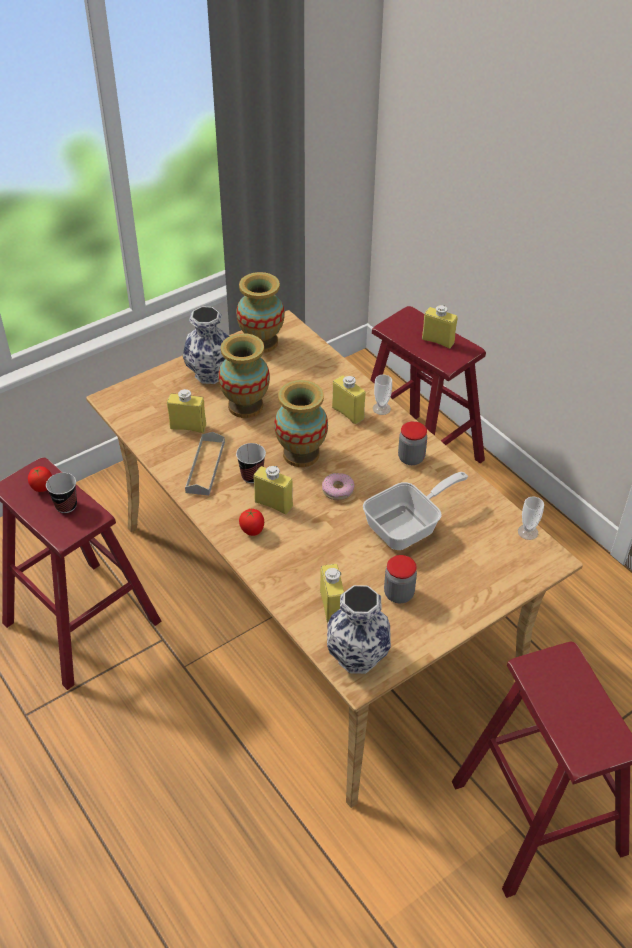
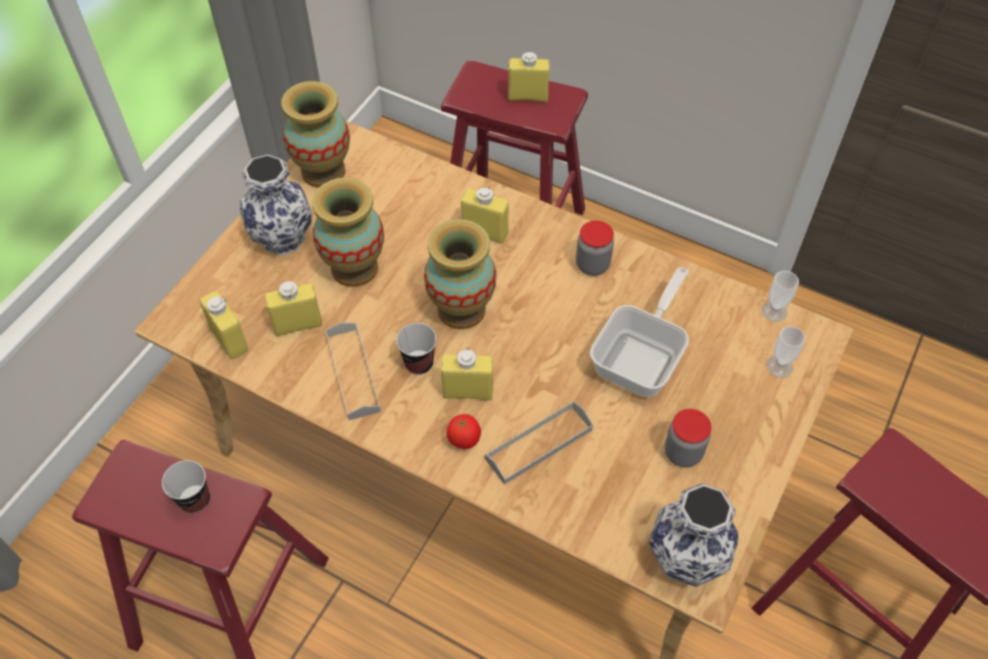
camera: 25 degrees left, 10 degrees up
tomato [28,466,52,492] -> none
yellow bottle [320,564,344,622] -> yellow bottle moved to [200,291,248,359]
donut [322,473,355,500] -> none
cup [373,374,392,415] -> cup moved to [767,326,806,378]
none -> grey tray [485,401,593,485]

